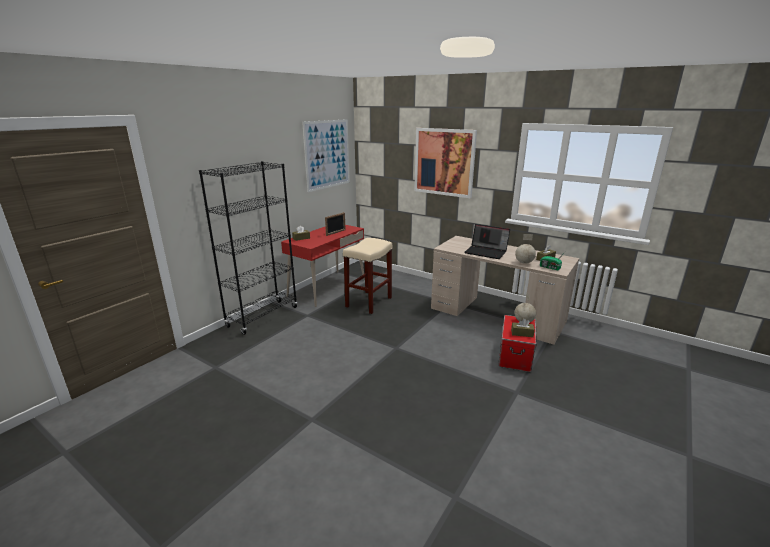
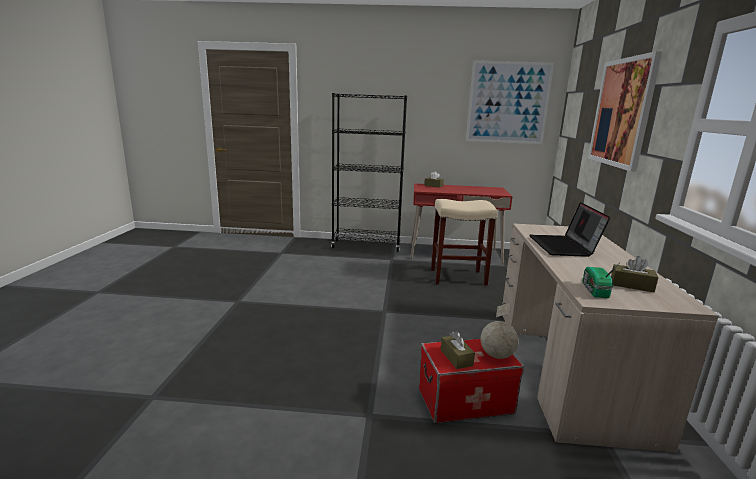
camera: 60 degrees right, 5 degrees down
picture frame [325,212,346,236] -> none
globe [515,234,536,264] -> none

